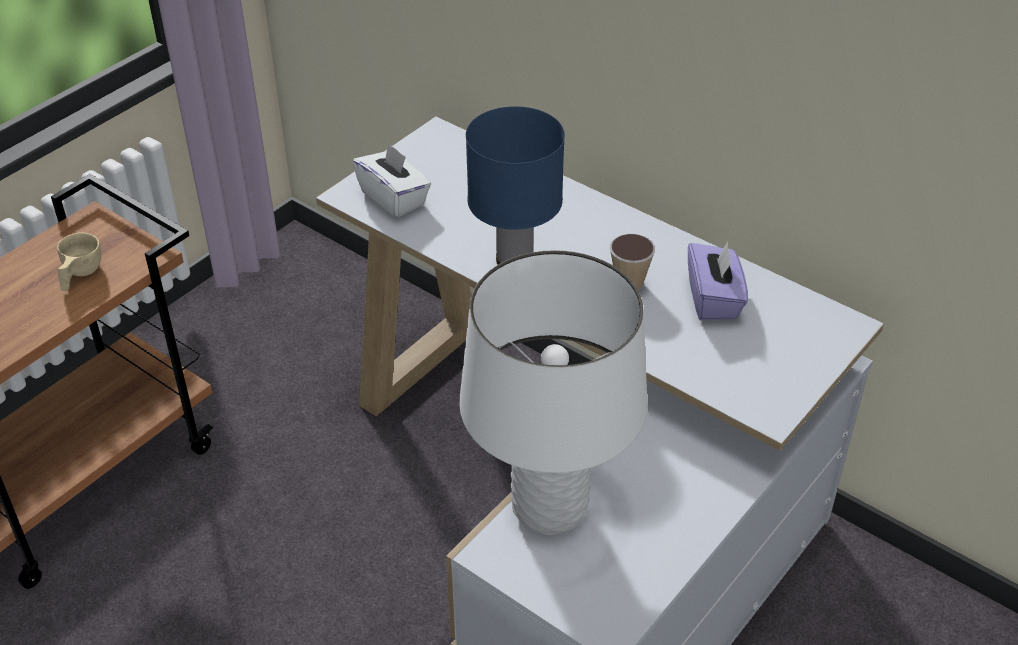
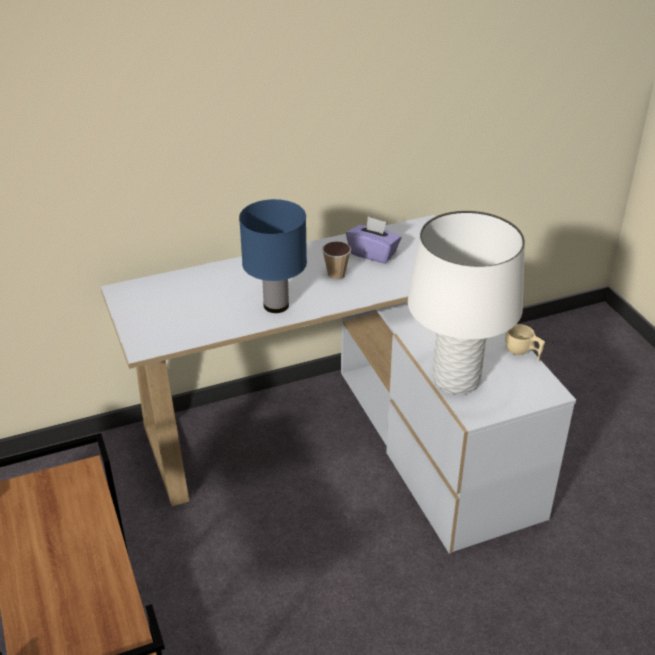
camera: 60 degrees left, 5 degrees down
beige cup [57,232,101,291] -> beige cup moved to [505,324,545,361]
white tissue box [353,142,431,218] -> none

